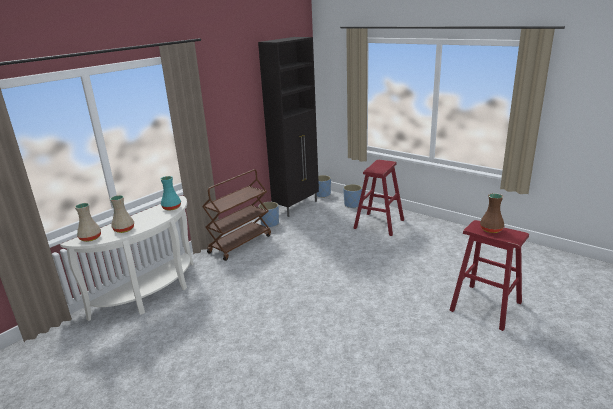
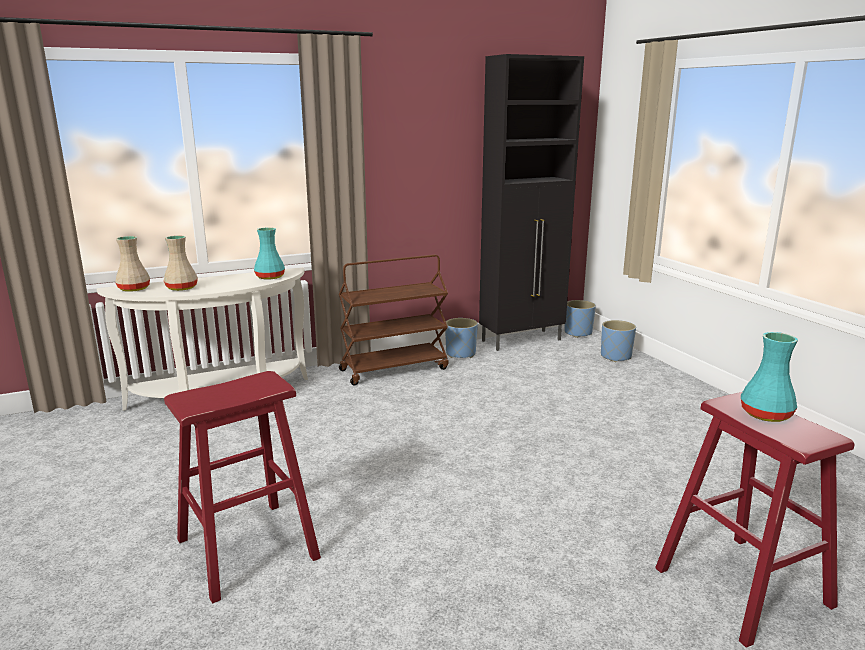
camera: 25 degrees right, 5 degrees down
red stool [353,160,404,236] -> red stool moved to [164,371,321,604]
brown vase [480,193,504,233] -> turquoise vase [741,332,798,422]

